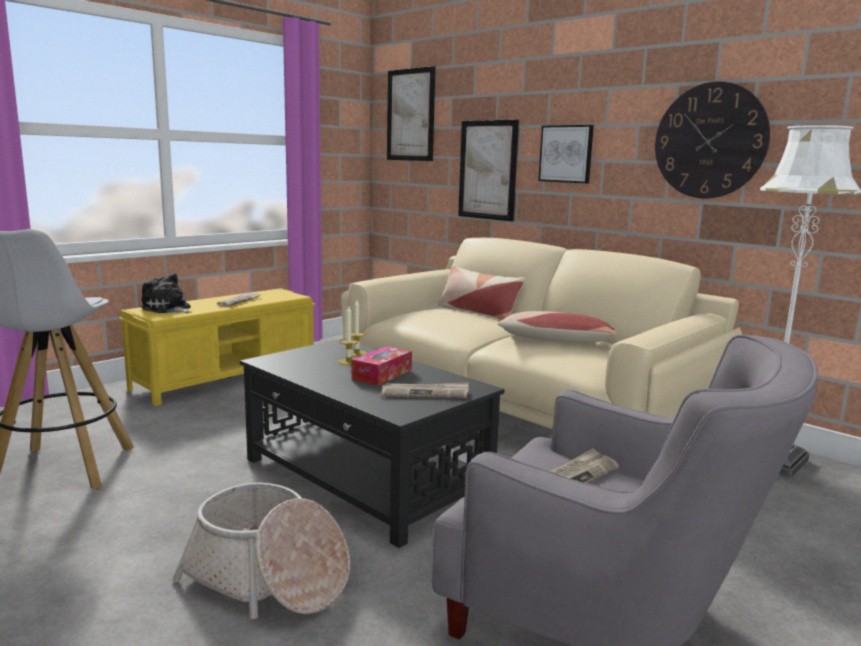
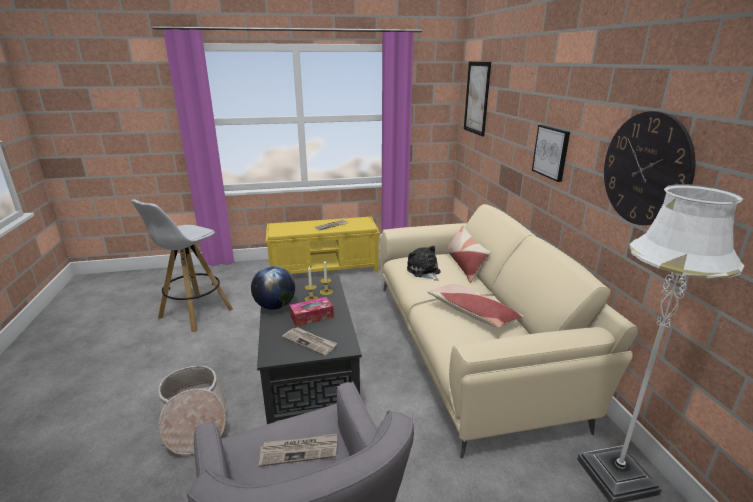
camera: 35 degrees right, 10 degrees up
plush toy [141,274,191,313] -> plush toy moved to [407,246,441,281]
picture [458,119,519,221] -> none
none -> globe [251,266,295,310]

